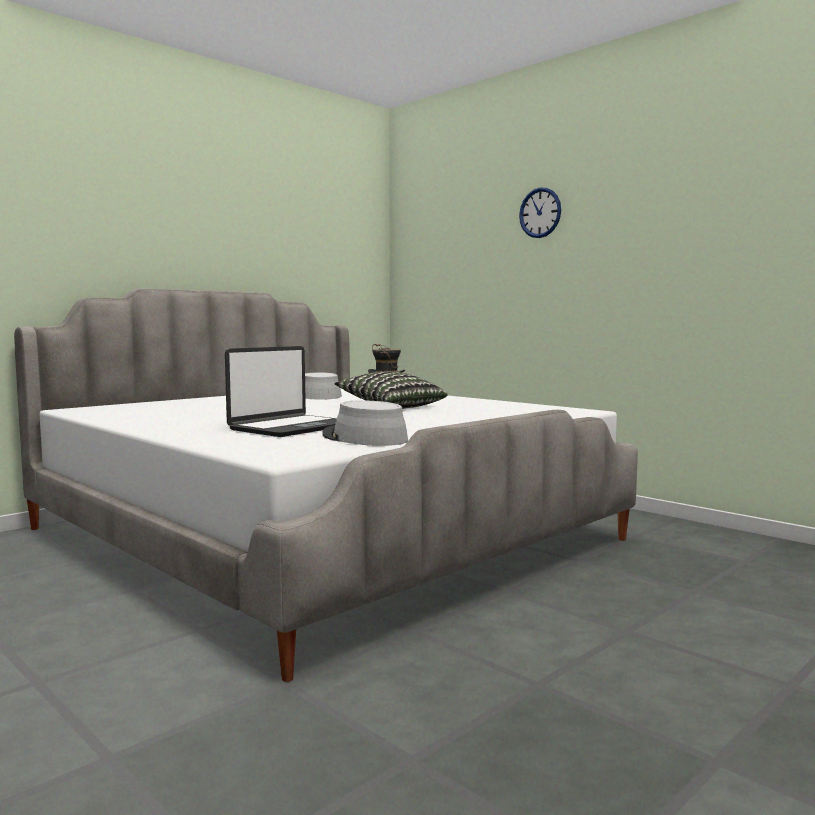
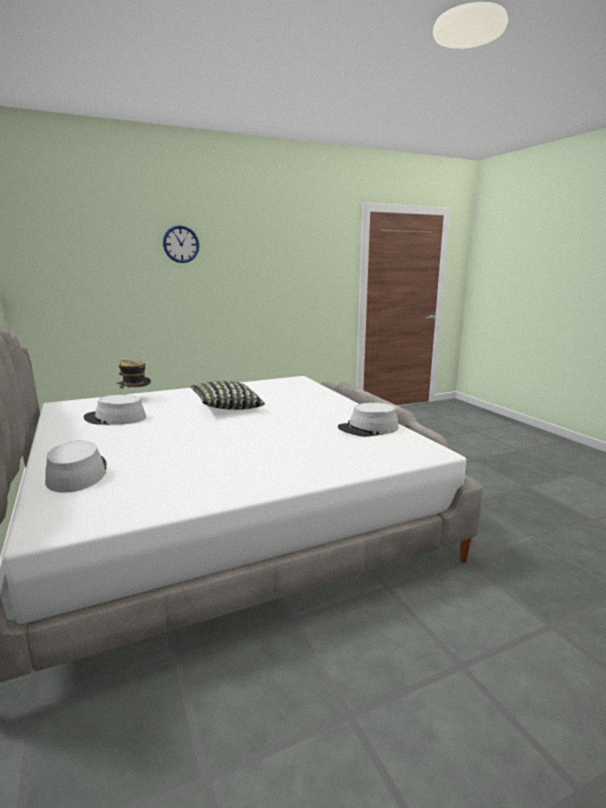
camera: 70 degrees left, 10 degrees up
laptop [225,346,337,437] -> none
none -> grey hat [45,441,107,493]

